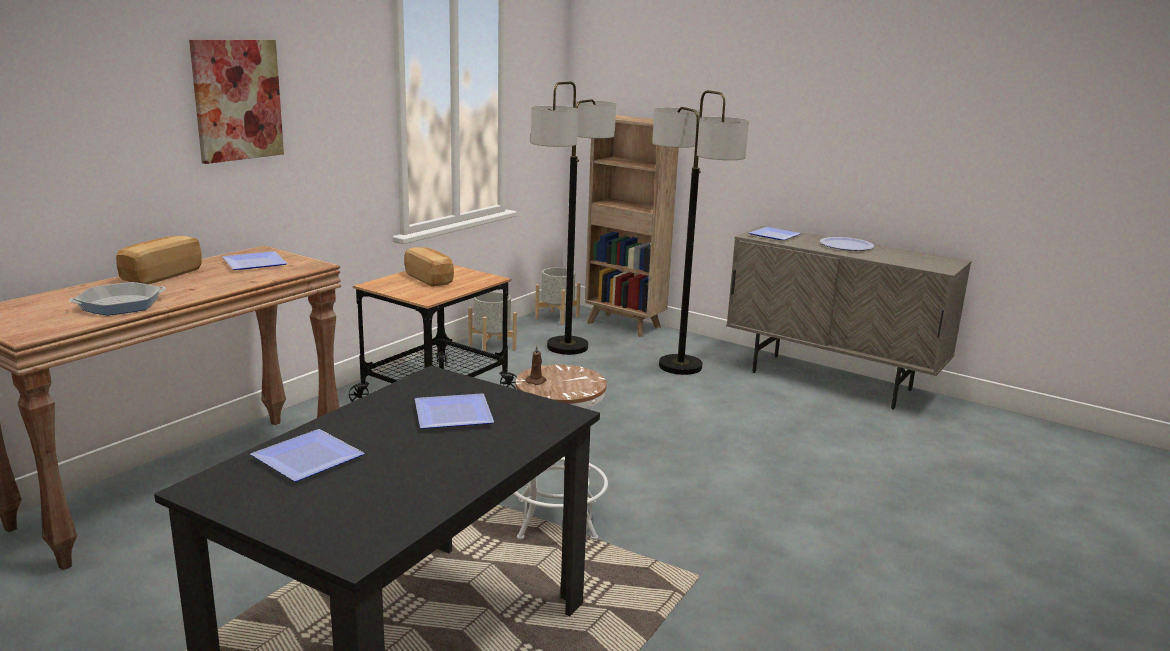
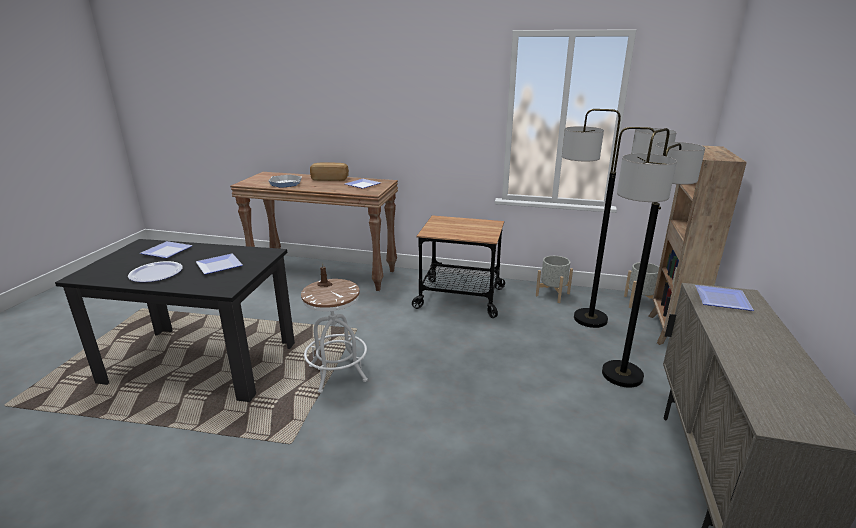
camera: 70 degrees right, 5 degrees up
picture [189,40,284,164] -> none
bread [404,247,454,287] -> none
plate [820,237,874,251] -> plate moved to [128,261,183,282]

